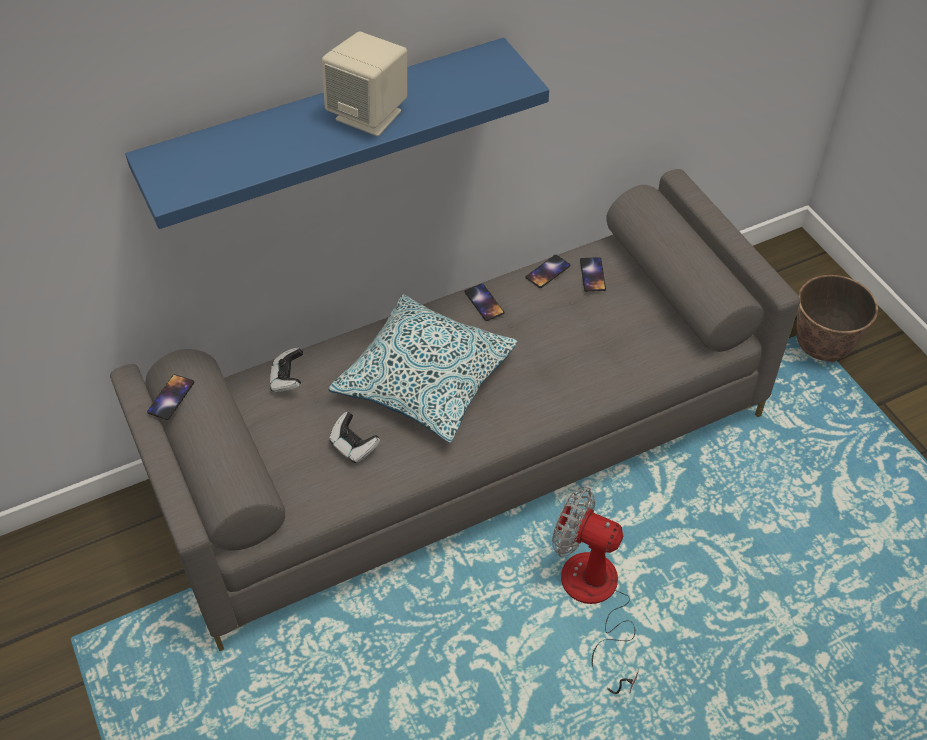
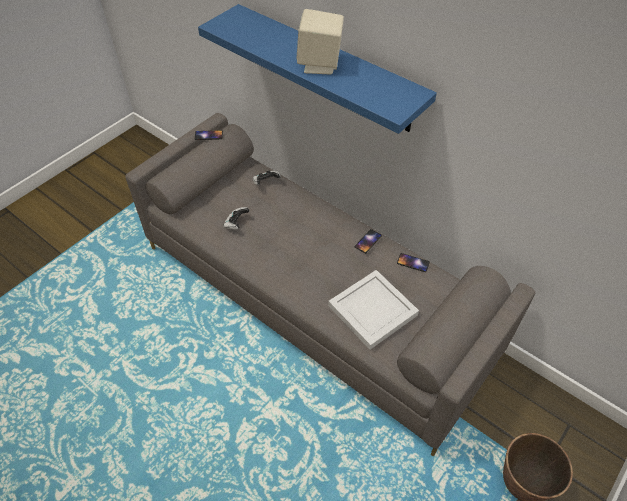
camera: 65 degrees right, 0 degrees up
pillow [329,294,517,443] -> none
fan [552,487,639,694] -> none
phone [580,257,606,292] -> none
none -> white tray [328,270,419,350]

